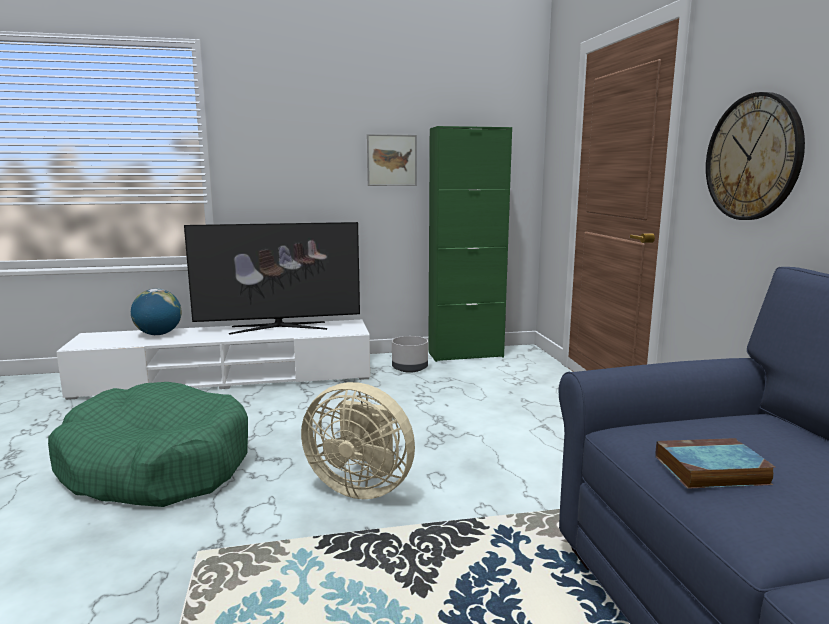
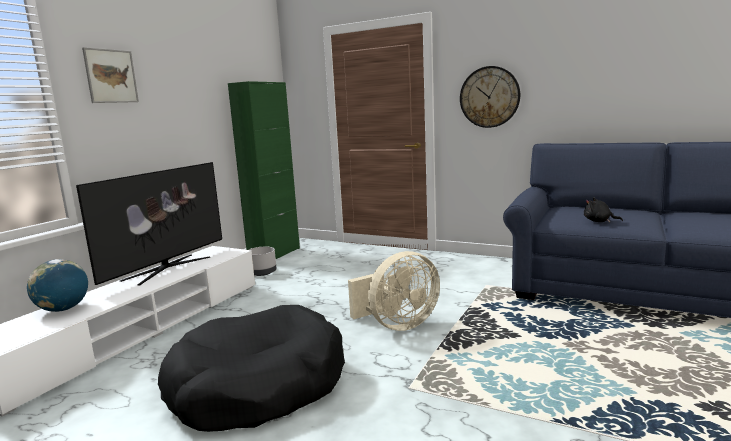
camera: 50 degrees left, 0 degrees up
green dog bed [48,382,248,507] -> black dog bed [158,305,345,432]
picture [367,134,417,186] -> picture moved to [82,47,139,103]
book [655,438,775,489] -> black plush toy [584,197,623,222]

